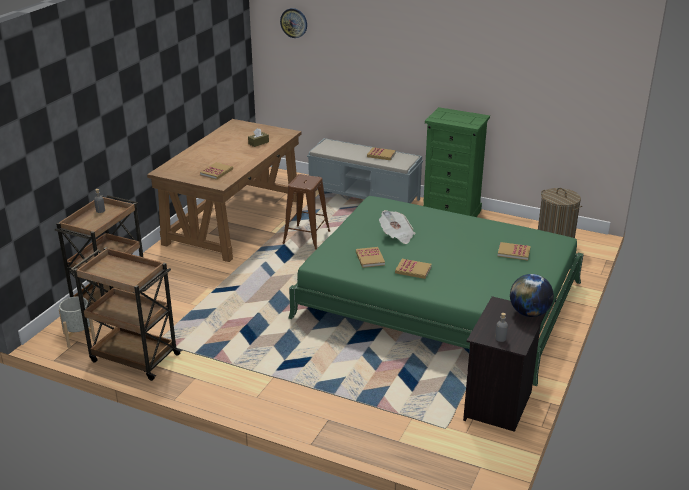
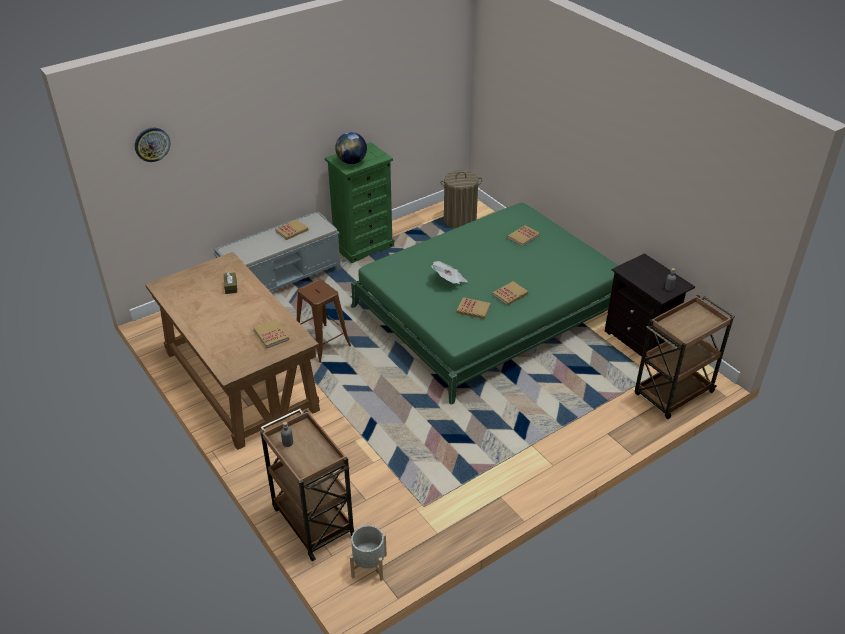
camera: 60 degrees left, 10 degrees up
brown cart [71,247,182,381] -> brown cart moved to [635,295,735,419]
globe [510,274,554,317] -> globe moved to [335,132,367,164]

